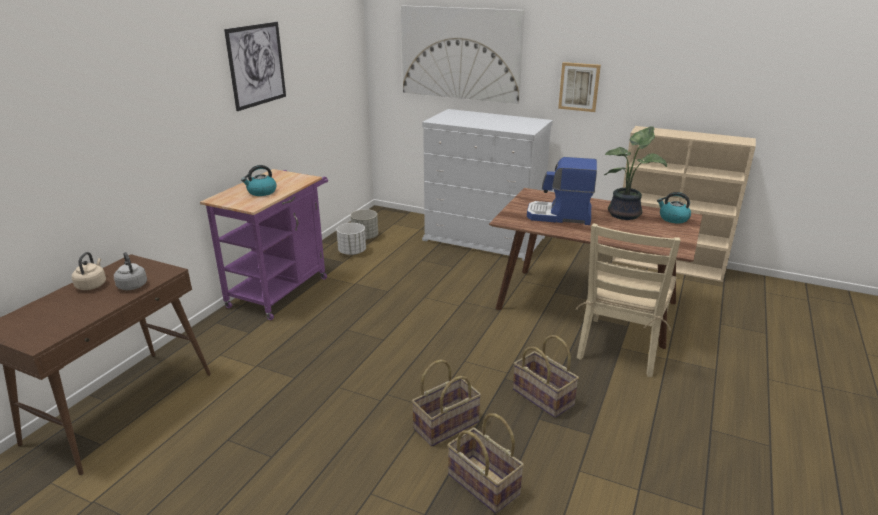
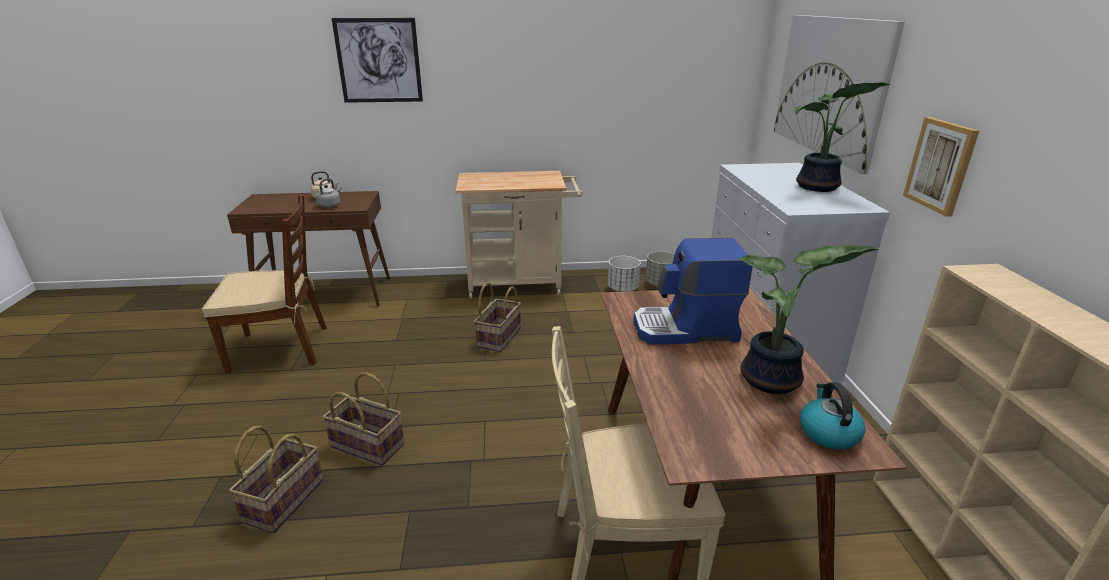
camera: 60 degrees right, 0 degrees up
purple cart [200,169,328,320] -> beige cart [456,171,583,299]
picture [224,22,286,111] -> picture moved to [331,18,423,103]
kettle [241,165,276,196] -> none
basket [513,335,579,418] -> basket moved to [474,283,521,352]
coffee machine [527,157,597,225] -> coffee machine turned 75 degrees counterclockwise [633,238,753,344]
none -> brown chair [202,195,327,374]
none -> potted plant [794,82,890,192]

